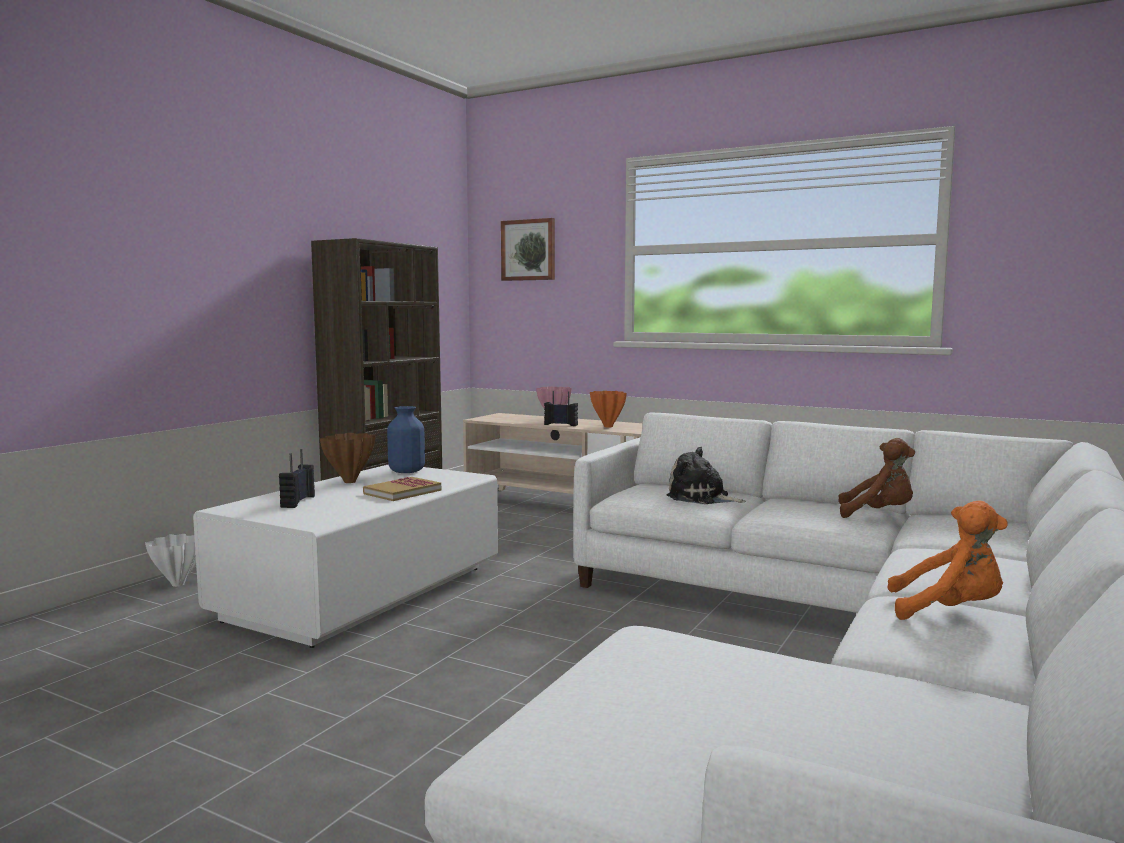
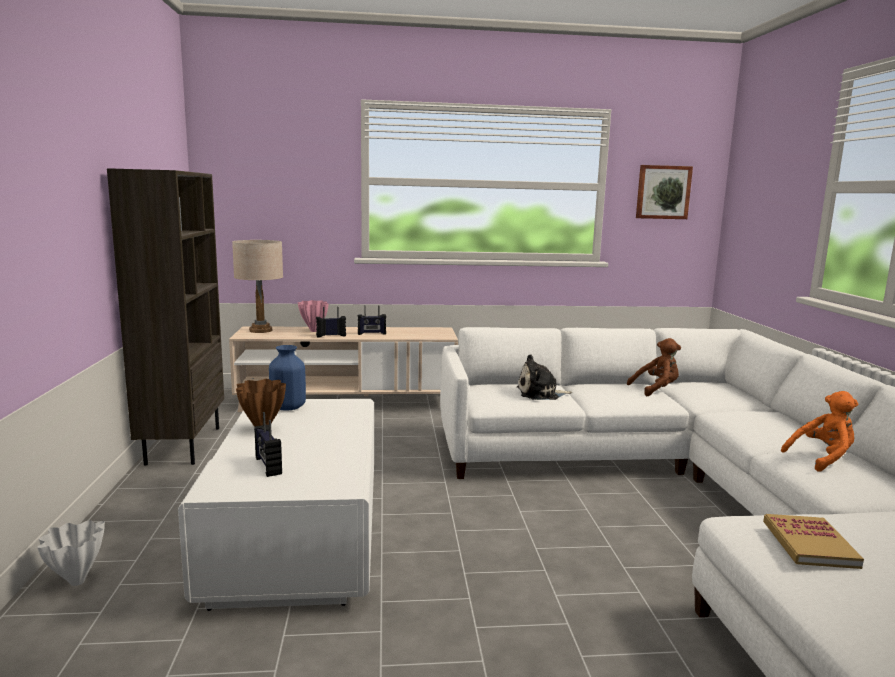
camera: 35 degrees left, 5 degrees up
book [363,477,441,501] -> book moved to [763,514,864,569]
picture [501,218,555,281] -> picture moved to [636,165,693,219]
orange vase [590,391,627,427] -> radio [358,305,386,335]
none -> beige table lamp [232,240,283,333]

